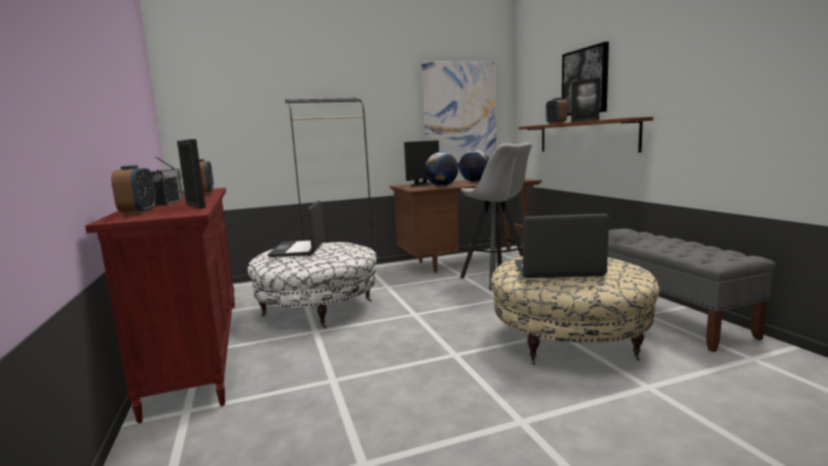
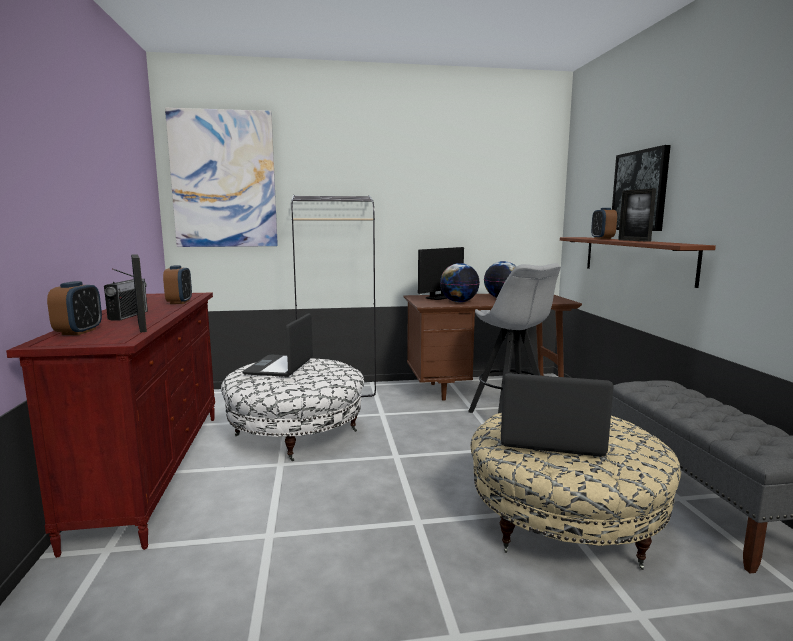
camera: 10 degrees right, 0 degrees up
picture [421,61,496,168] -> picture moved to [165,108,278,247]

